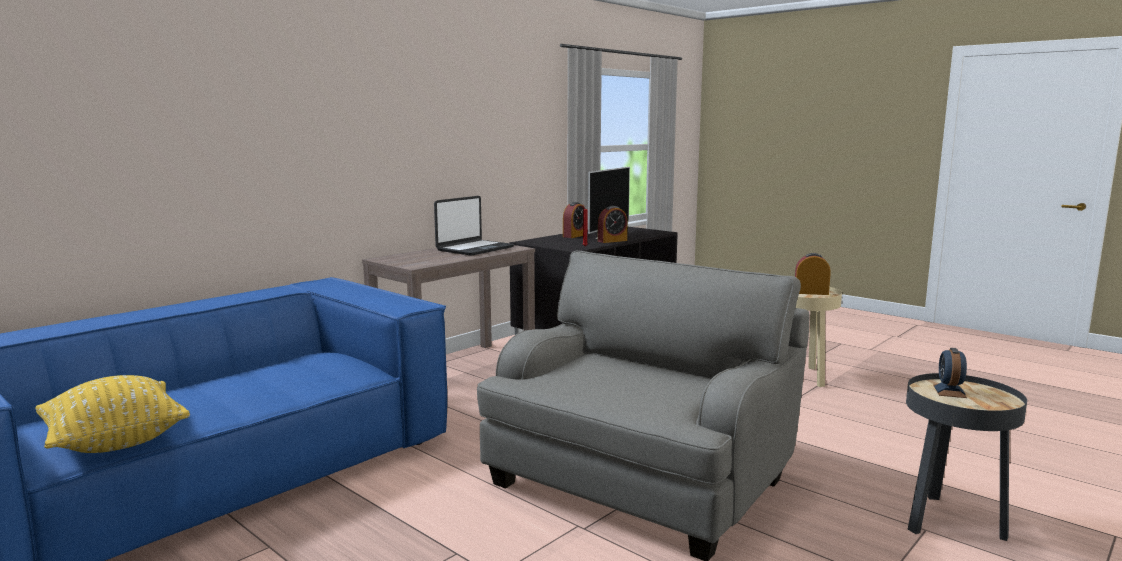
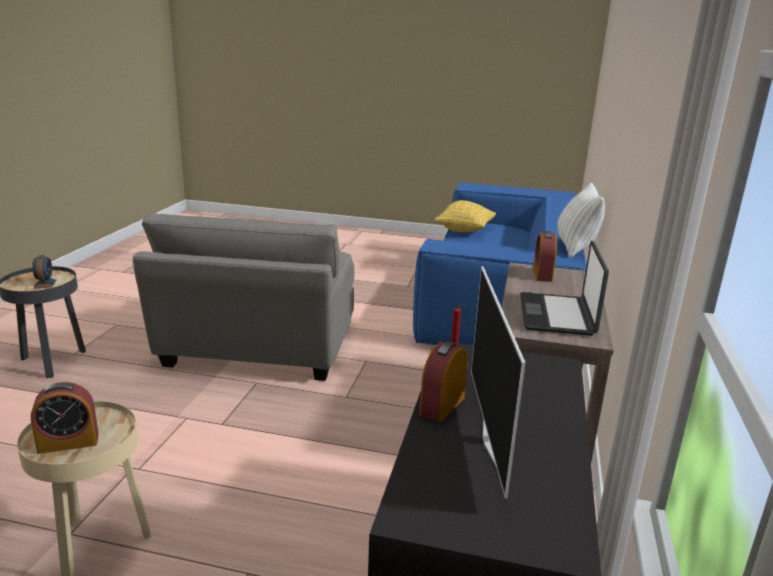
camera: 150 degrees right, 10 degrees up
alarm clock [563,202,585,238] -> alarm clock moved to [533,231,557,282]
none -> white pillow [557,183,605,258]

